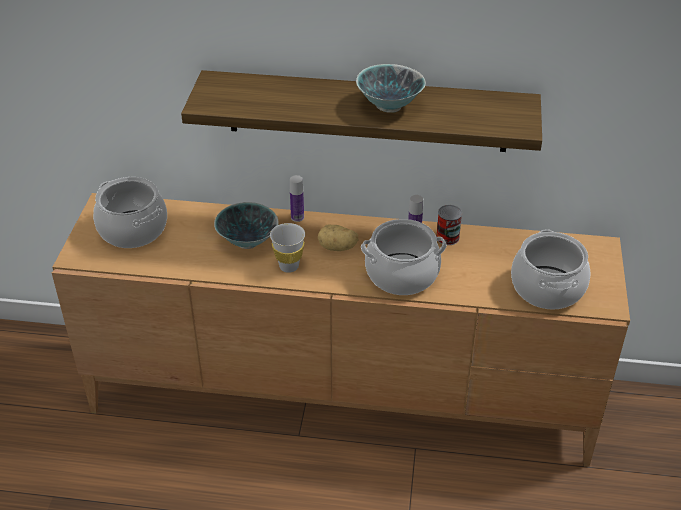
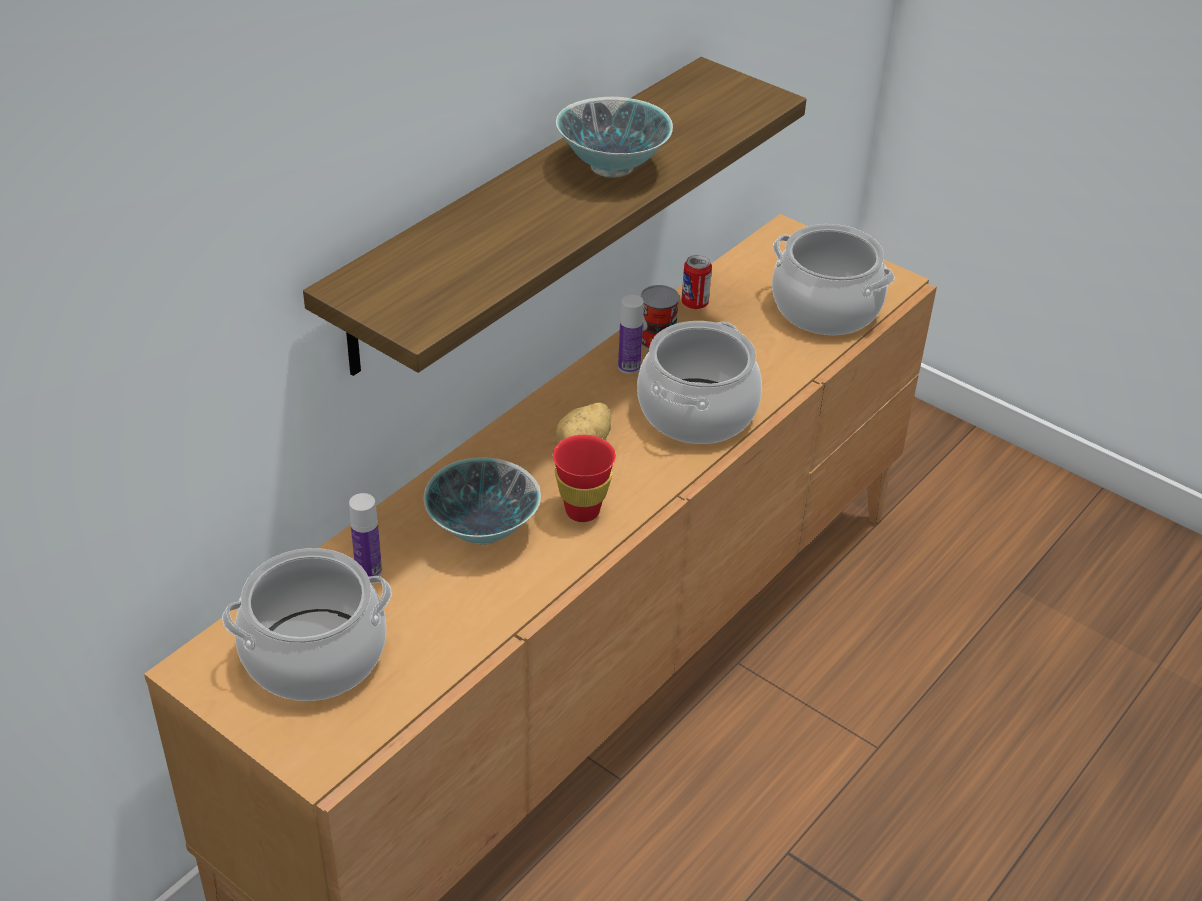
camera: 60 degrees left, 0 degrees up
white cup [270,223,305,273] -> red cup [553,435,616,522]
bottle [290,175,304,222] -> bottle moved to [349,493,382,577]
none -> can [682,255,712,309]

